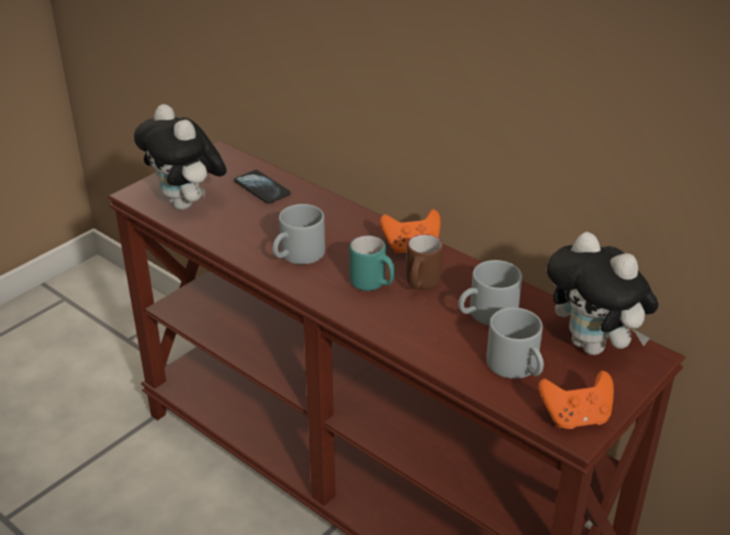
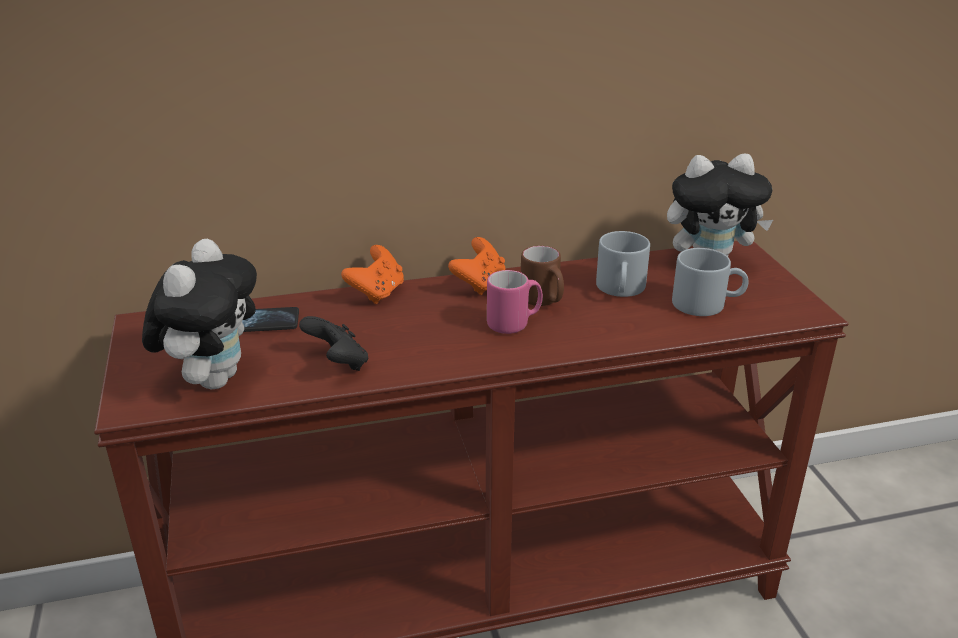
camera: 55 degrees left, 5 degrees down
plush toy [134,104,227,210] -> plush toy turned 75 degrees counterclockwise [142,239,257,389]
grey mug [273,204,325,264] -> none
turquoise mug [350,235,395,291] -> pink mug [487,270,543,334]
orange game controller [538,370,614,429] -> orange game controller moved to [341,245,404,304]
none -> black game controller [299,316,368,371]

